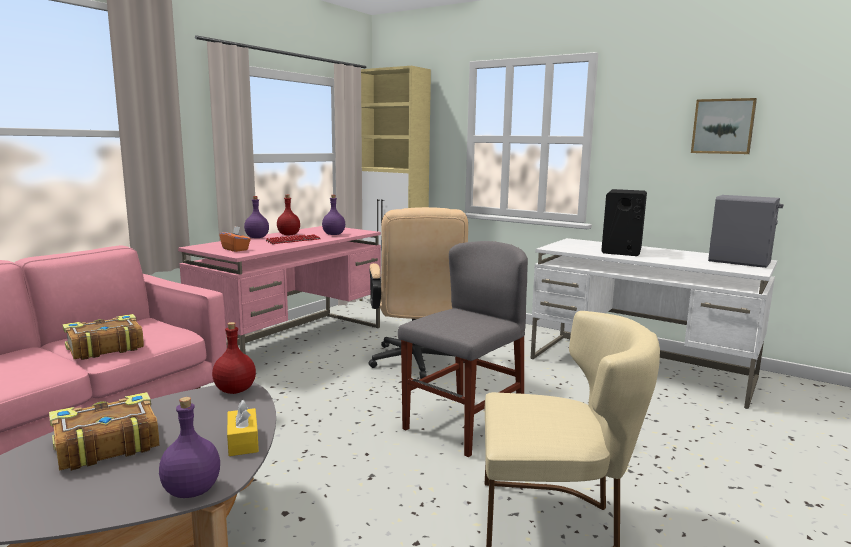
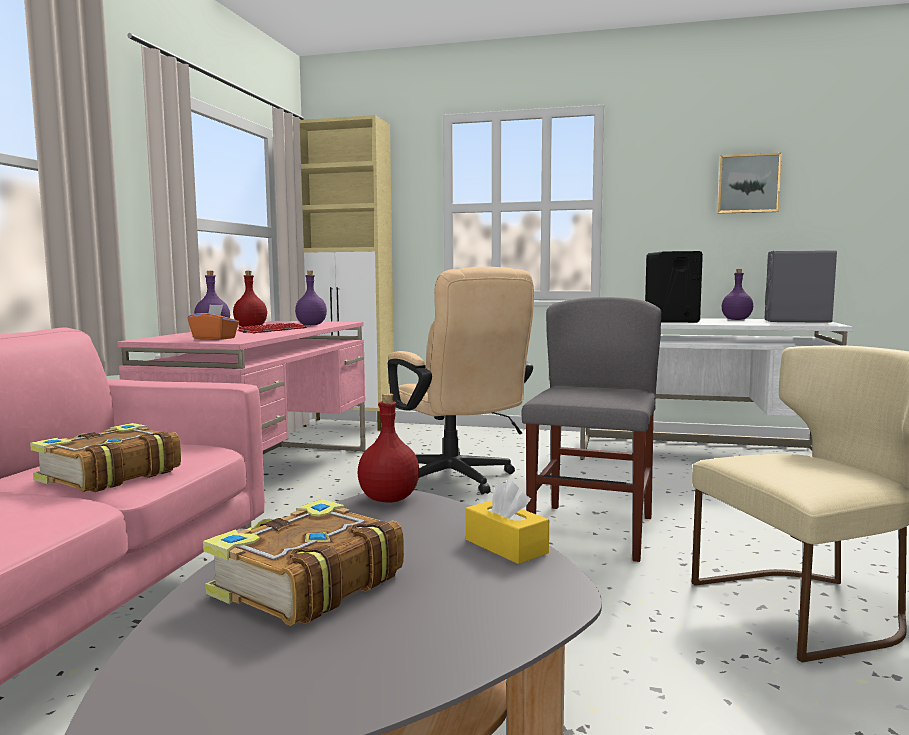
camera: 20 degrees left, 5 degrees down
purple bottle [159,397,220,498] -> purple bottle moved to [722,269,753,320]

